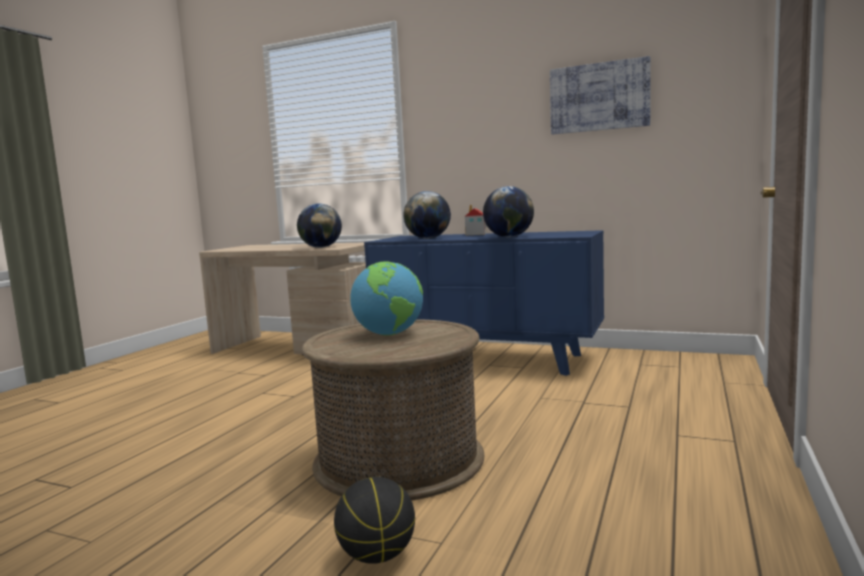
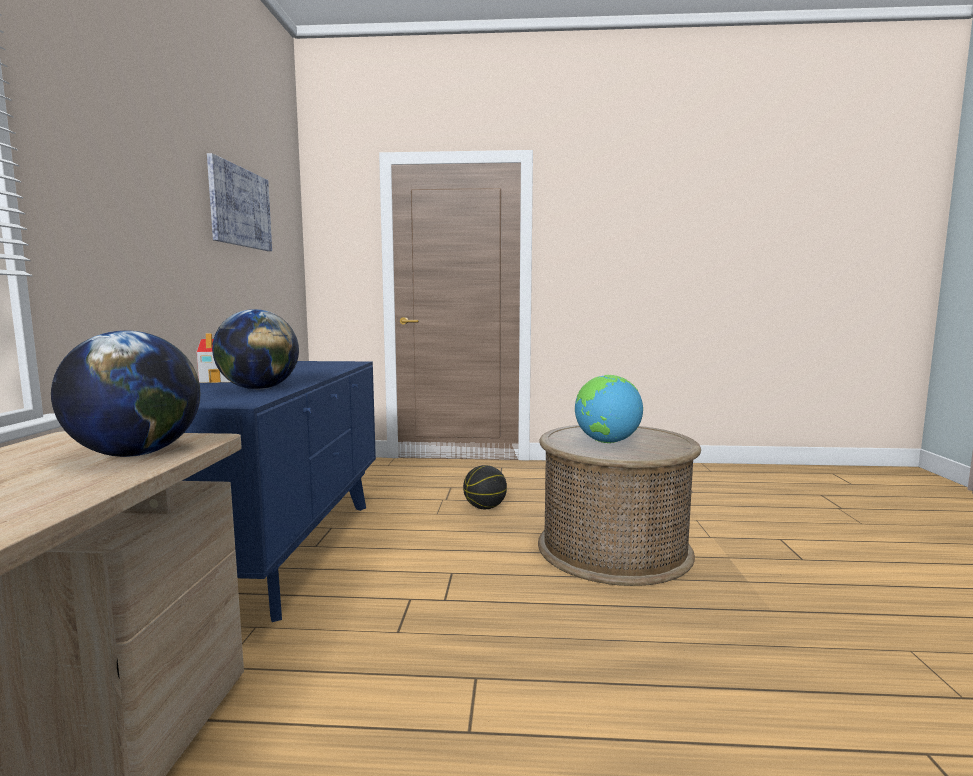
camera: 110 degrees left, 0 degrees up
basketball [334,477,415,564] -> basketball moved to [463,465,507,509]
globe [483,186,534,237] -> none

